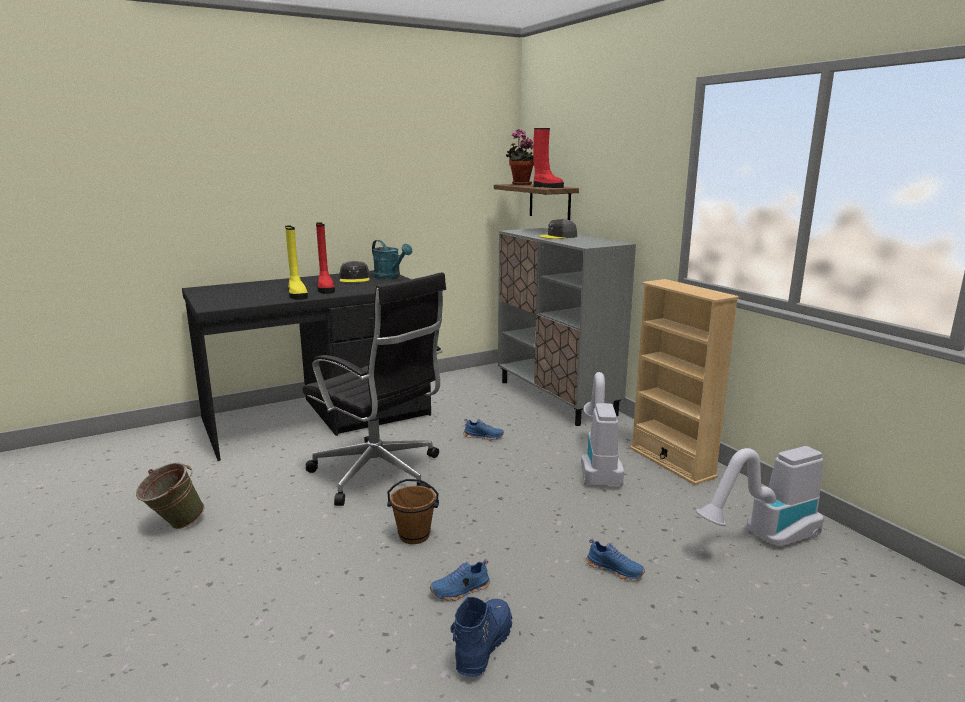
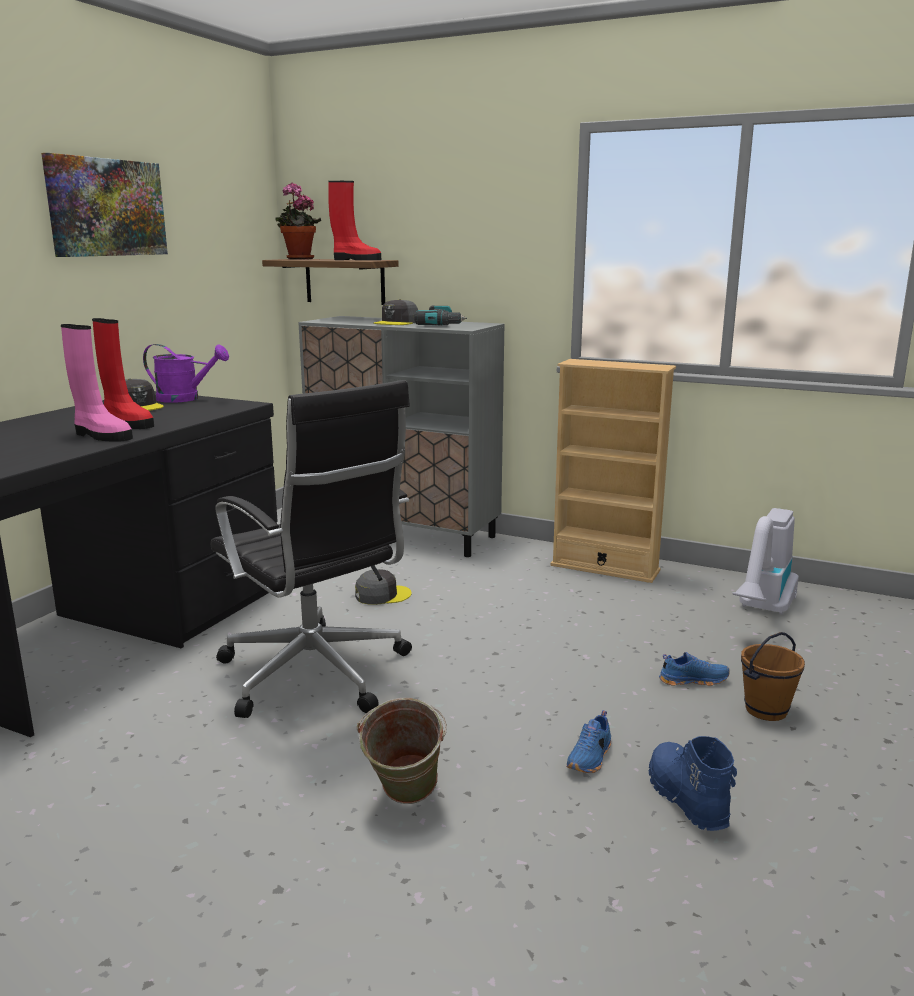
camera: 35 degrees left, 0 degrees up
green bucket [136,462,204,529] -> green bucket moved to [357,698,447,804]
yellow boot [285,225,308,300] -> pink boot [61,324,133,442]
black office chair [302,272,446,506] -> black office chair turned 45 degrees clockwise [210,380,412,718]
turquoise watering can [372,240,412,279] -> purple watering can [143,344,229,403]
brown bucket [387,479,439,544] -> brown bucket moved to [741,632,805,721]
blue shoe [463,419,504,440] -> grey cap [355,569,412,605]
vacuum cleaner [581,372,624,486] -> none
none -> picture [41,153,168,257]
none -> power drill [414,305,467,326]

